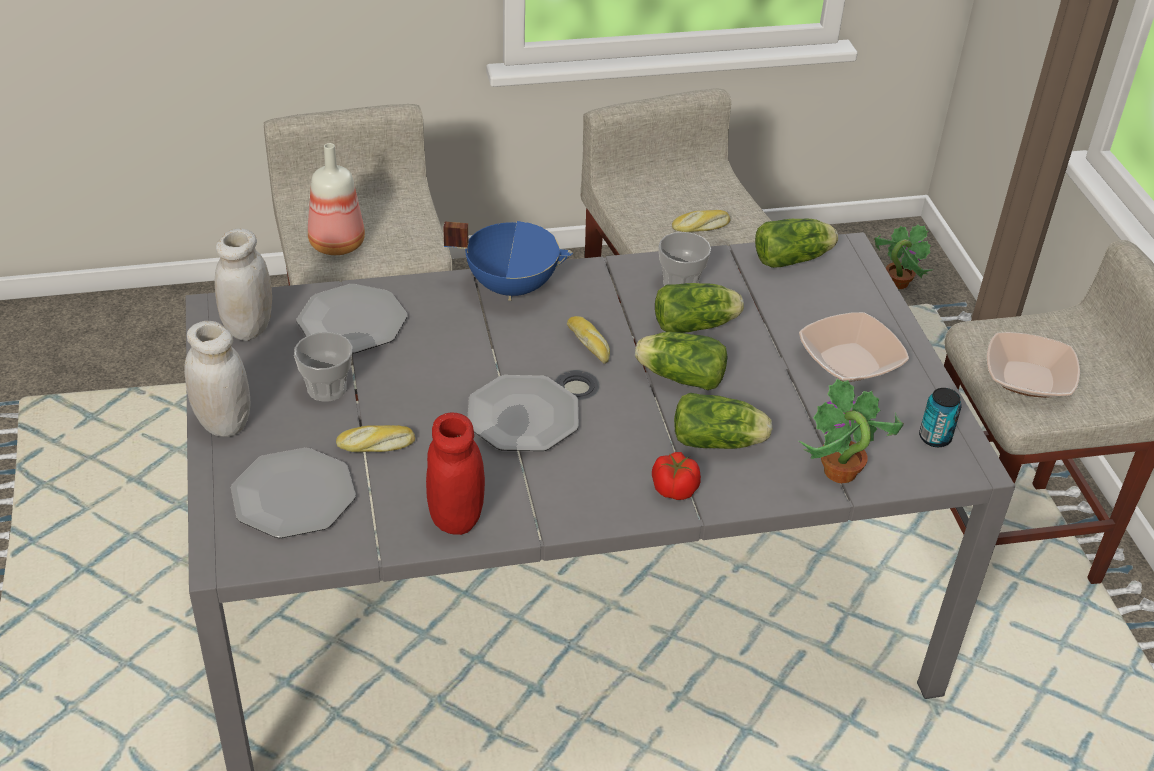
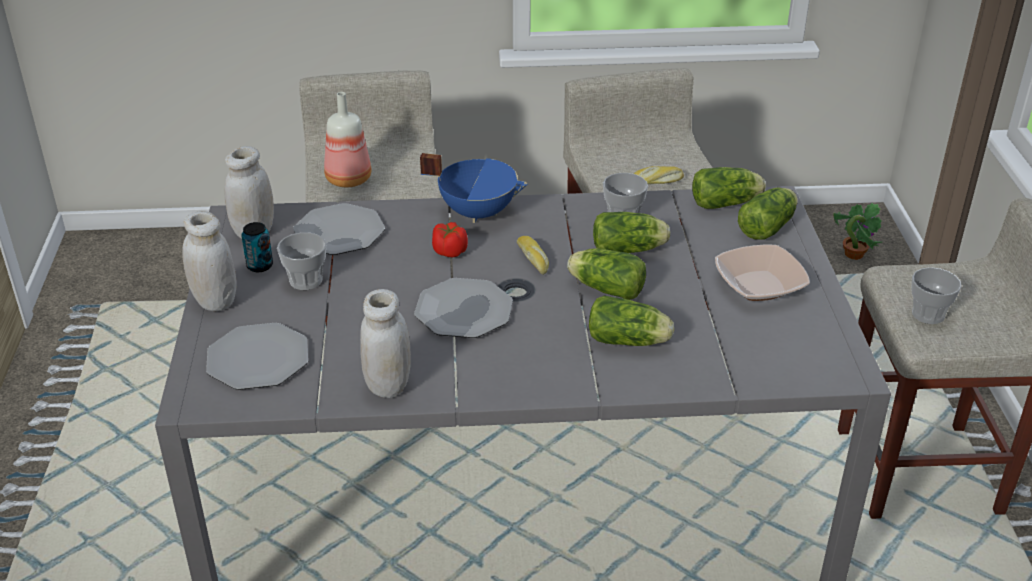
camera: 10 degrees right, 5 degrees down
bread [336,425,415,452] -> none
red jar [426,413,485,535] -> white jar [360,289,411,398]
tomato [652,452,701,500] -> tomato moved to [432,222,468,257]
potted plant [799,379,904,483] -> none
can [919,388,962,447] -> can moved to [241,222,273,272]
bowl [986,332,1080,398] -> cup [911,267,961,324]
none -> lettuce [738,187,798,240]

